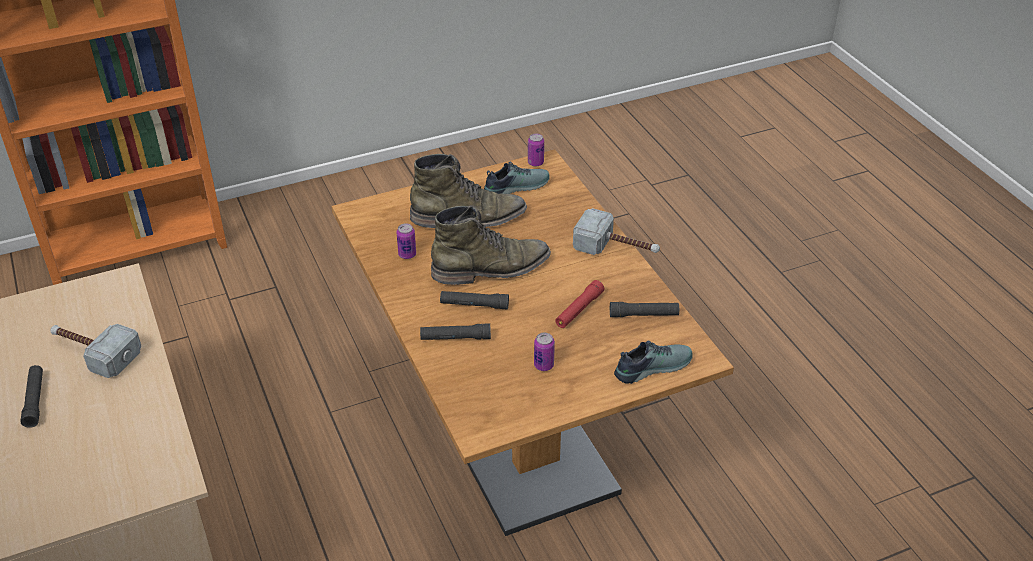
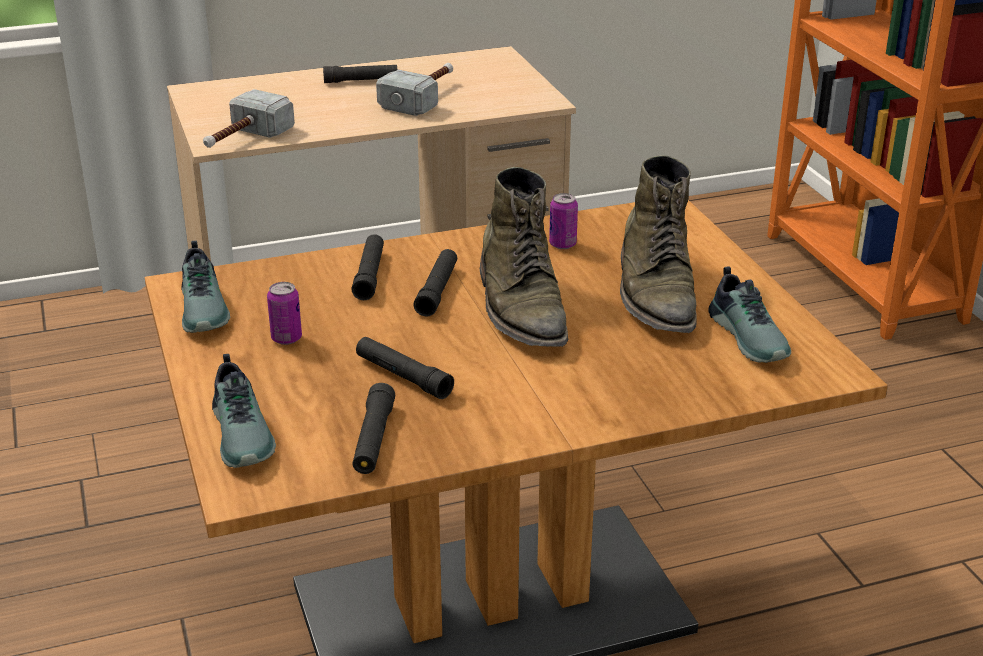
camera: 95 degrees right, 10 degrees down
can [528,134,544,167] -> none
red flashlight [555,280,604,328] -> black flashlight [356,337,454,399]
hammer [573,208,660,255] -> hammer moved to [203,89,295,148]
none -> shoe [181,241,230,333]

